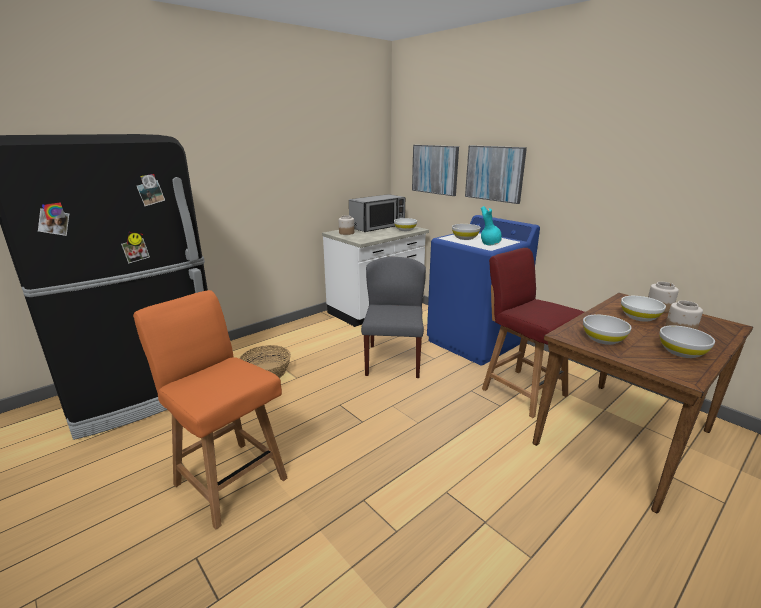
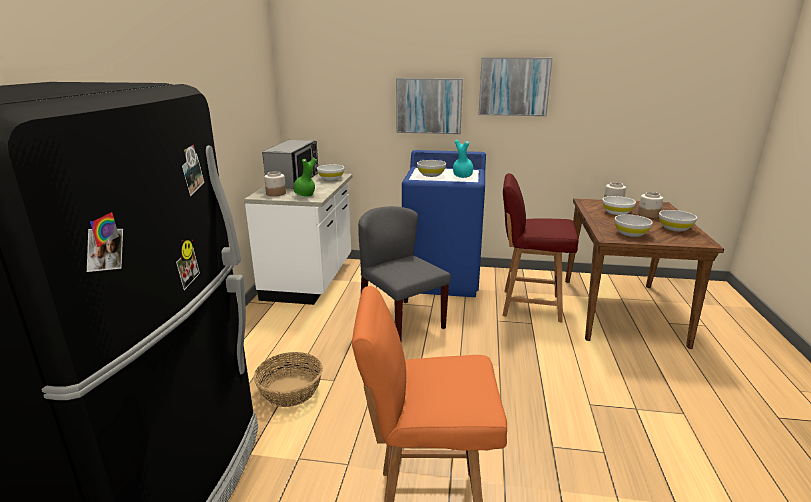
camera: 40 degrees left, 0 degrees up
picture [412,145,459,196] -> picture moved to [479,58,553,116]
none -> green vase [294,158,316,197]

